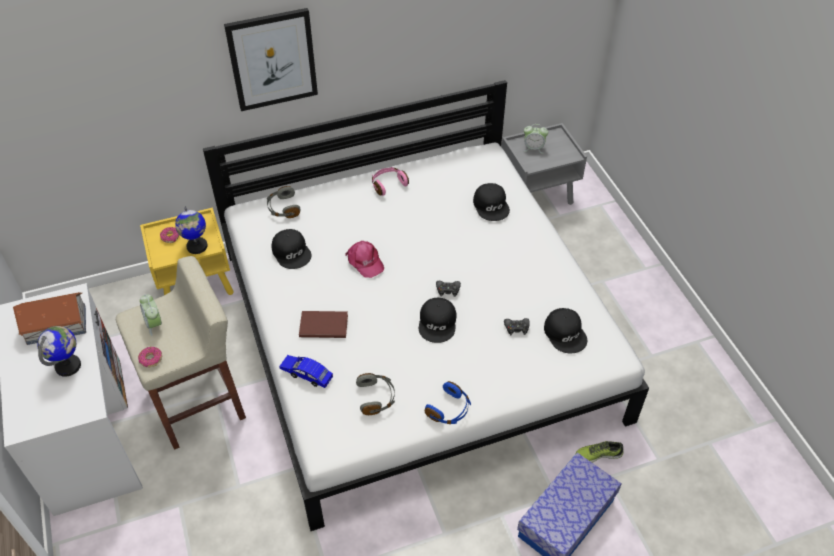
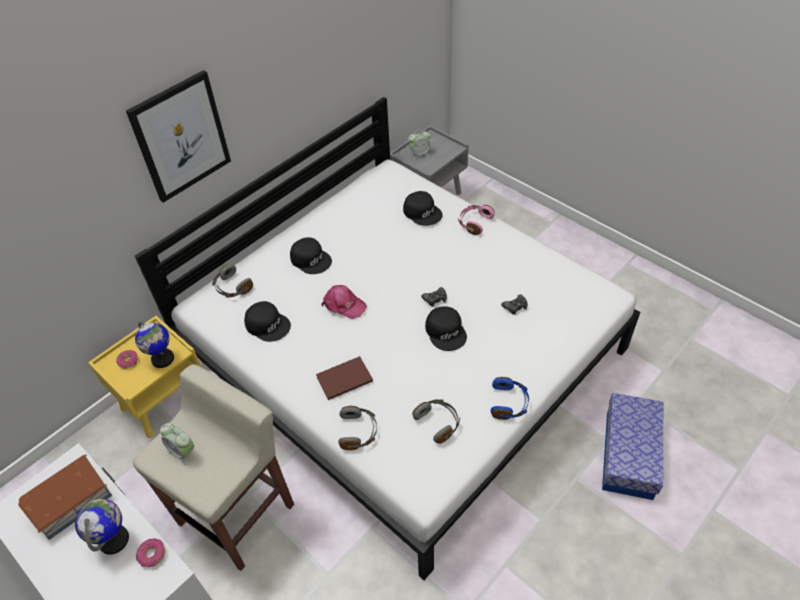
camera: 25 degrees left, 0 degrees up
donut [138,347,162,367] -> donut moved to [136,538,166,567]
blue toy car [279,355,333,388] -> grey headphones [338,406,377,450]
pink headphones [372,167,409,196] -> pink headphones moved to [458,205,495,235]
black cap [544,308,587,354] -> black cap moved to [290,238,332,274]
shoe [575,441,624,463] -> none

